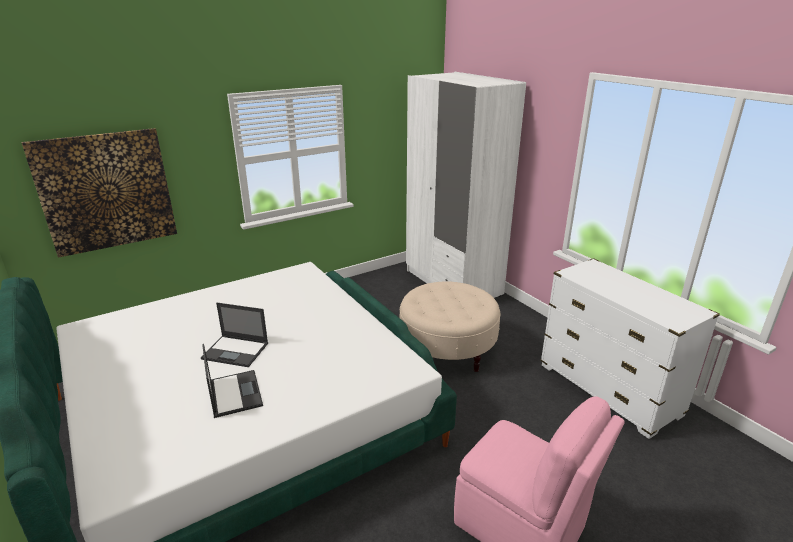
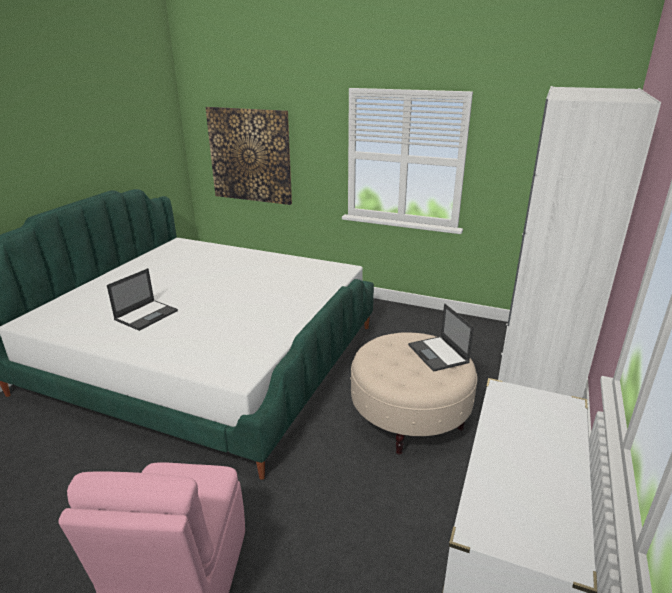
camera: 55 degrees right, 0 degrees up
laptop [201,303,268,367] -> laptop moved to [408,303,474,372]

